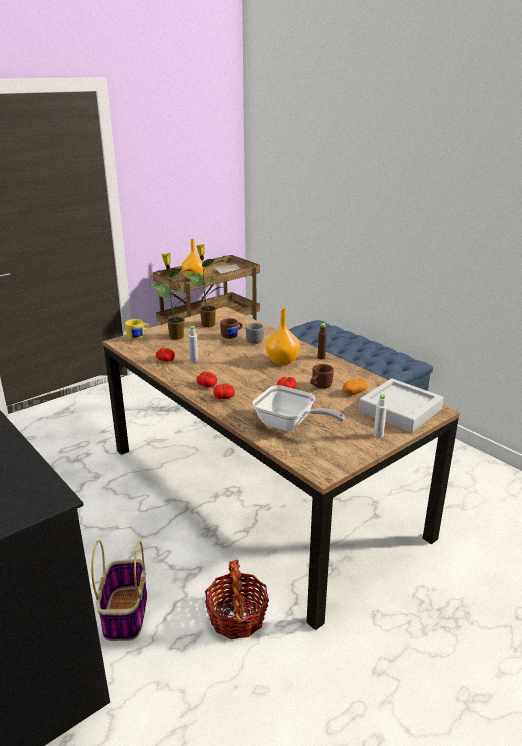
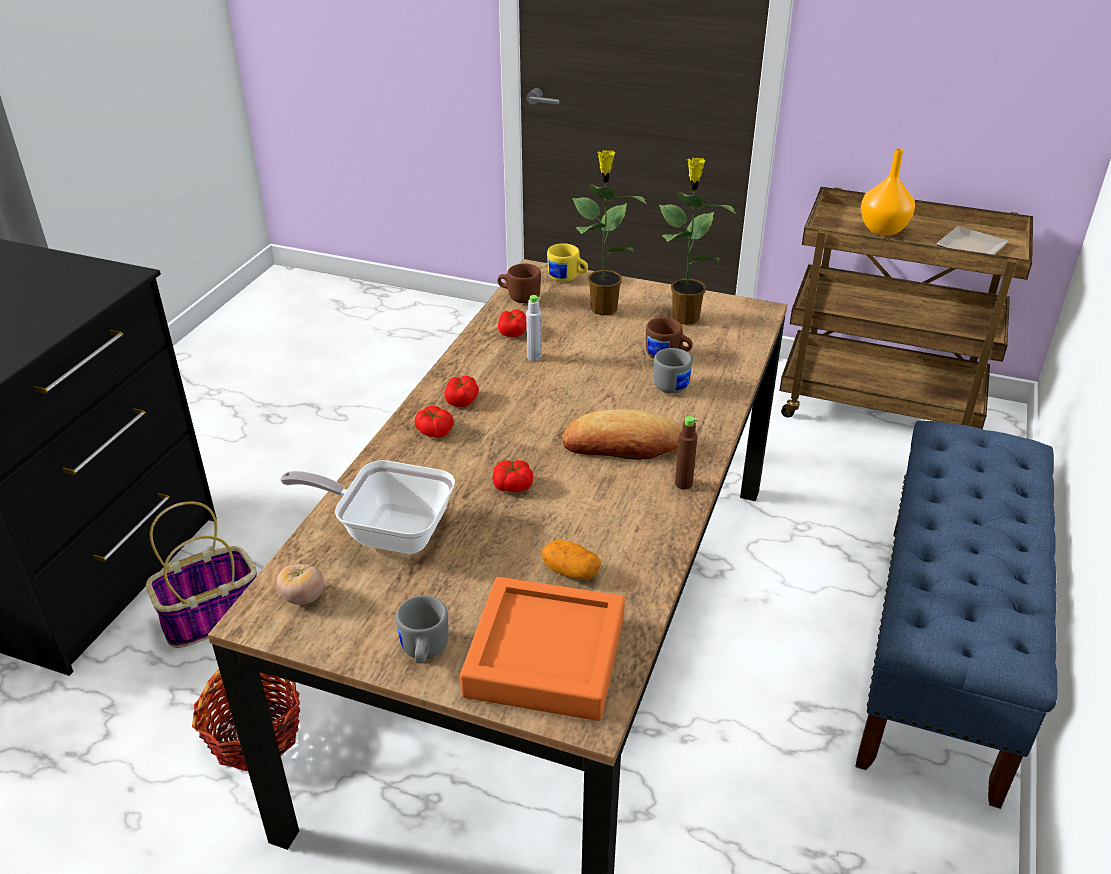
camera: 60 degrees right, 10 degrees up
frying pan [252,385,345,431] -> frying pan turned 105 degrees clockwise [280,460,455,554]
orange vase [266,309,300,365] -> bread [562,409,683,459]
brown mug [310,364,334,389] -> brown mug moved to [497,264,541,303]
grey tray [359,378,444,433] -> orange tray [460,577,625,721]
white bottle [374,394,387,438] -> grey mug [396,595,448,664]
none -> tomato [276,564,324,605]

